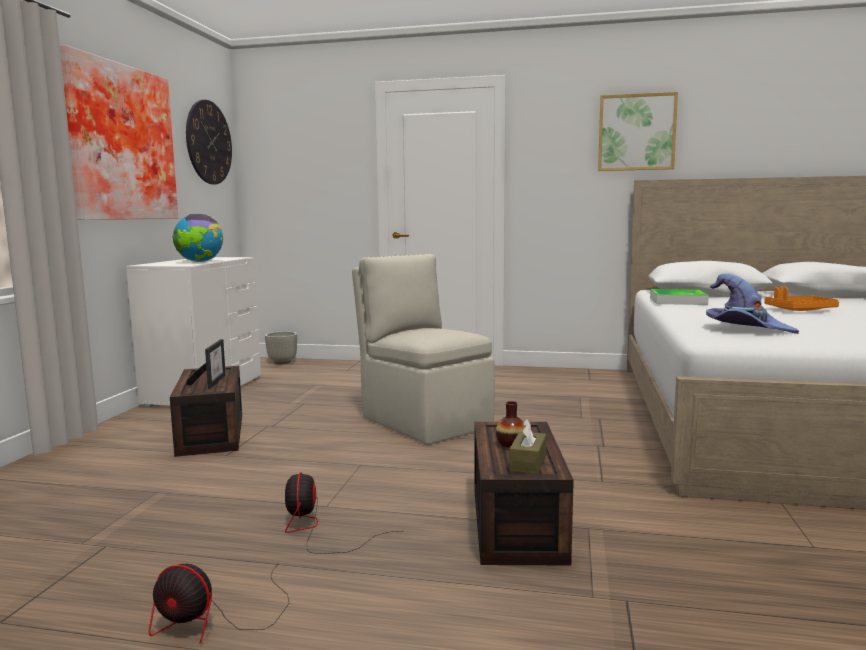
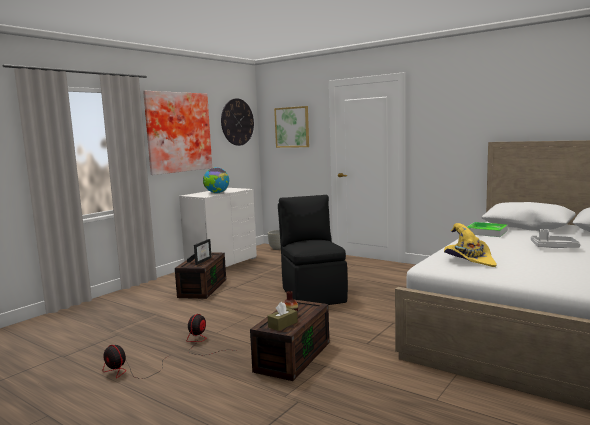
camera: 25 degrees right, 0 degrees up
beige chair [352,253,495,445] -> black chair [278,195,348,305]
picture [598,92,678,171] -> picture moved to [274,106,309,148]
purple hat [706,273,799,334] -> yellow hat [444,223,497,267]
orange tray [764,287,839,311] -> grey tray [531,229,580,248]

